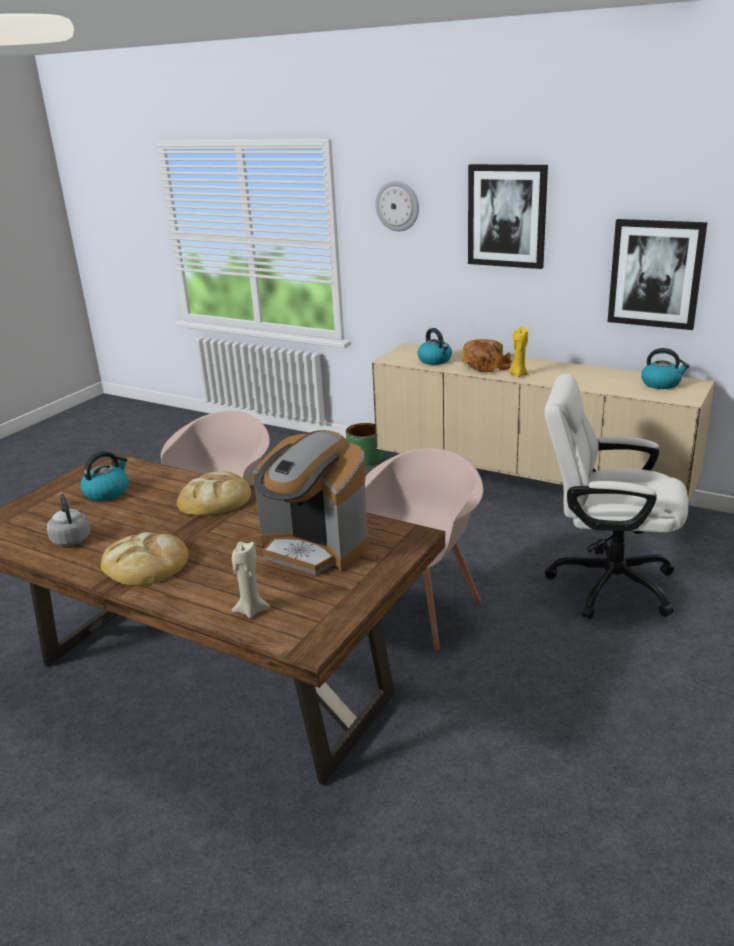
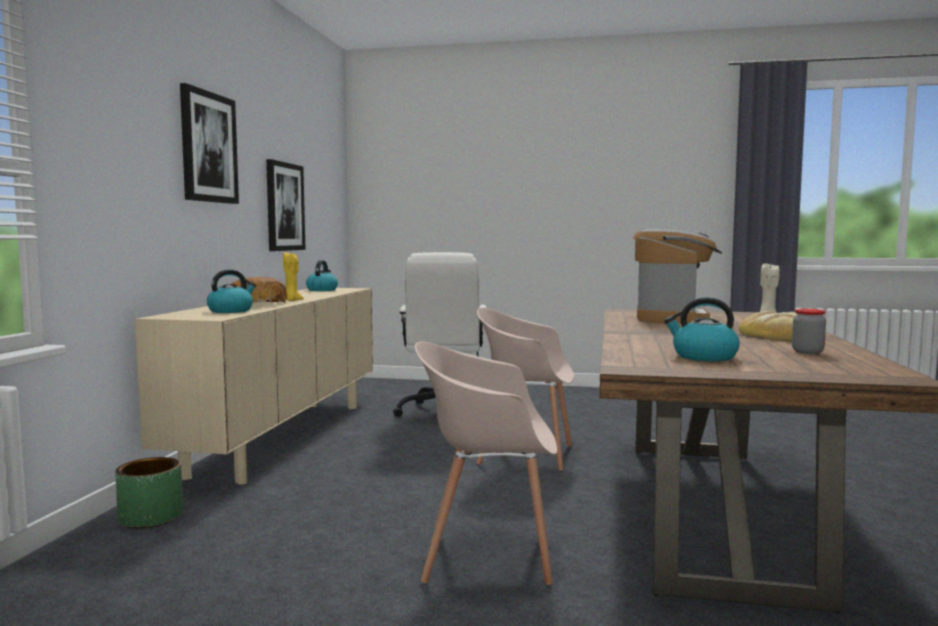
camera: 110 degrees left, 20 degrees down
grey kettle [47,494,90,546] -> jar [792,308,826,354]
bread [177,471,251,516] -> none
wall clock [375,181,419,231] -> none

